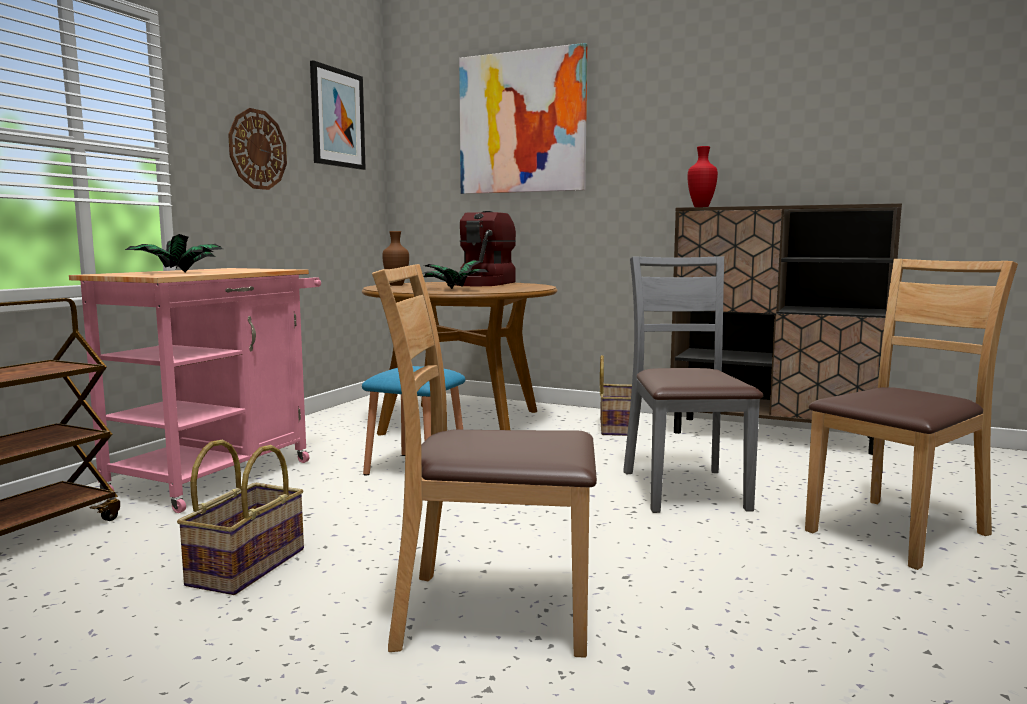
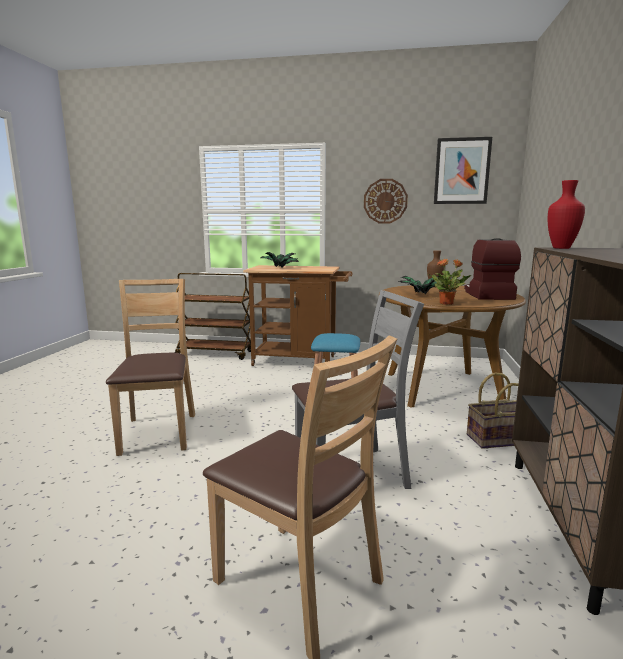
camera: 75 degrees right, 5 degrees up
pink cart [69,268,321,513] -> brown cart [243,265,352,366]
basket [177,440,304,595] -> none
coffee machine [455,211,516,286] -> coffee machine turned 90 degrees clockwise [464,238,521,300]
picture [459,43,587,194] -> none
none -> potted plant [428,259,471,305]

